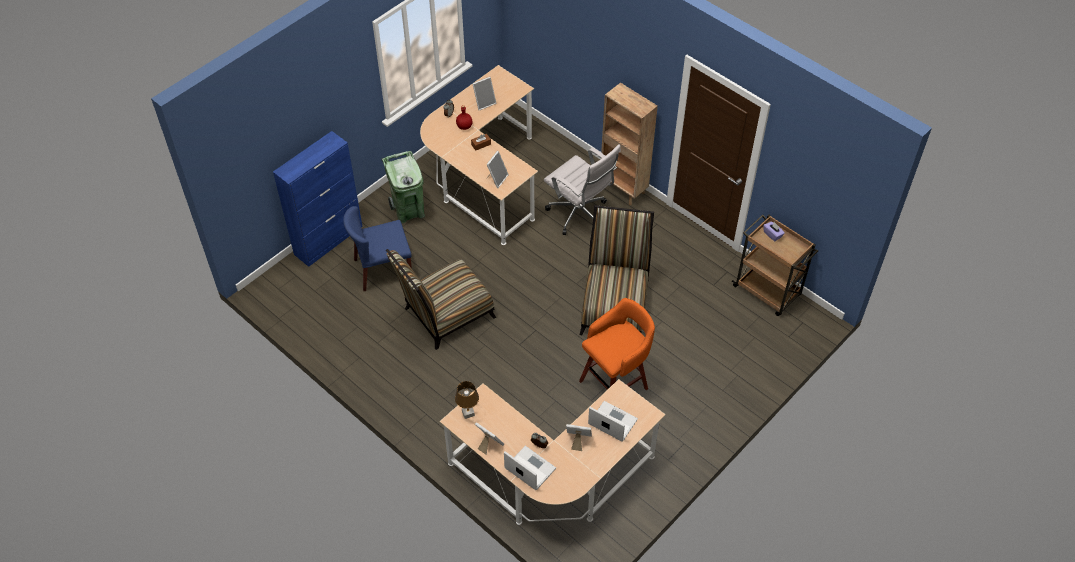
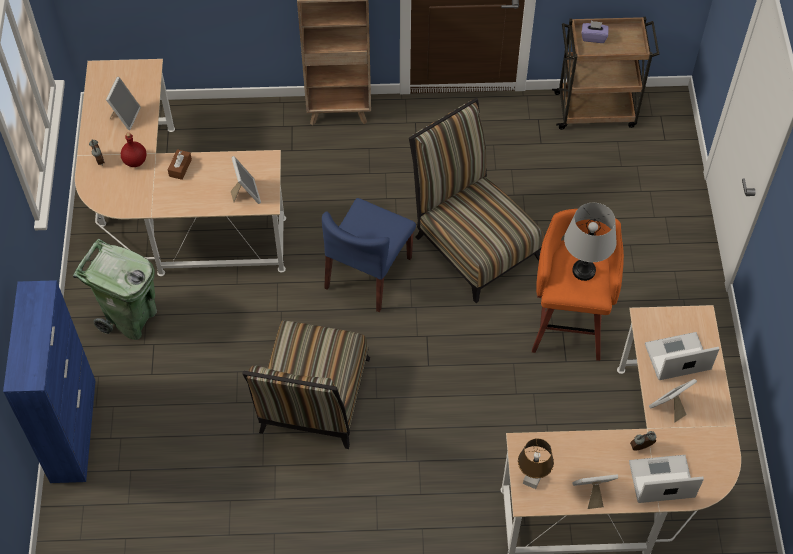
camera: 45 degrees left, 5 degrees up
blue chair [343,206,412,291] -> blue chair moved to [322,198,416,312]
white office chair [544,145,621,235] -> none
none -> grey table lamp [564,203,617,281]

